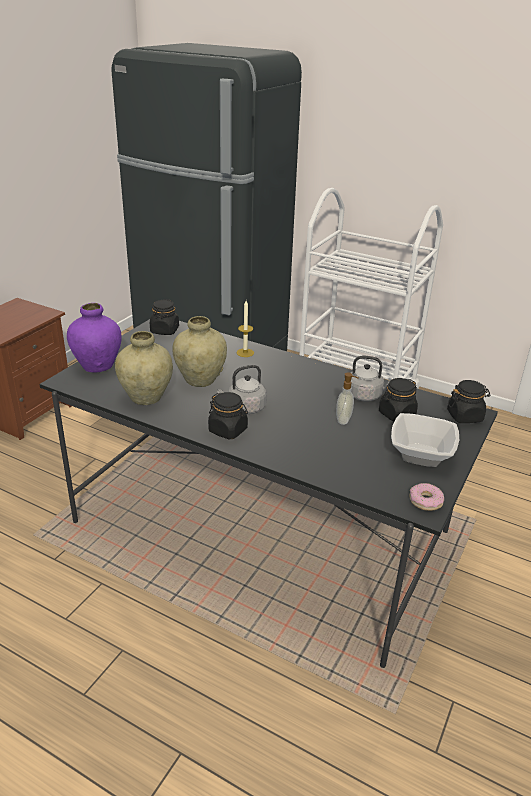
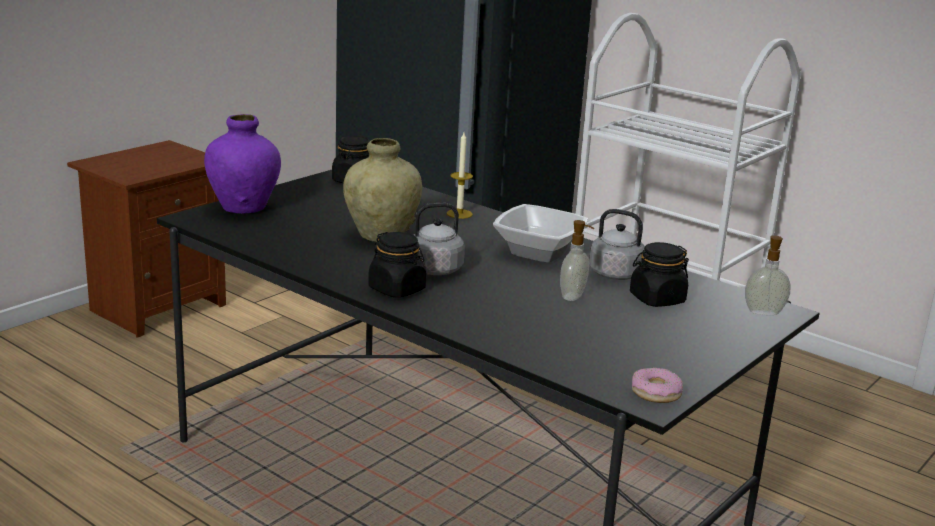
camera: 10 degrees right, 10 degrees down
beige vase [115,331,173,405] -> none
bowl [391,413,459,467] -> bowl moved to [493,204,588,263]
black jar [447,380,490,423] -> soap dispenser [745,236,791,315]

